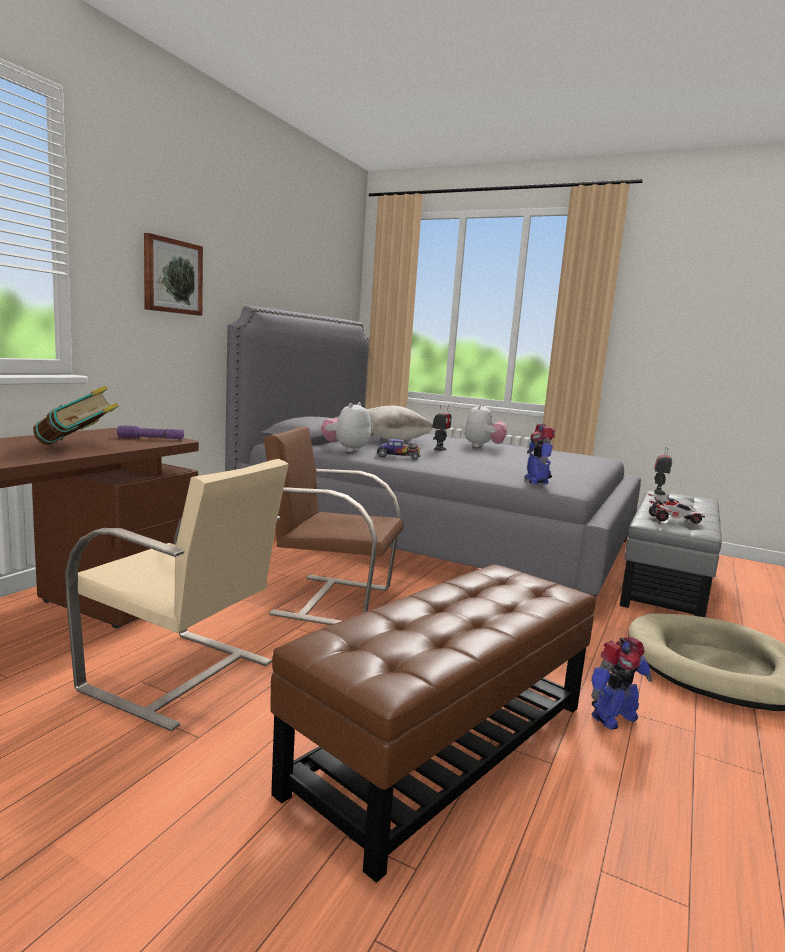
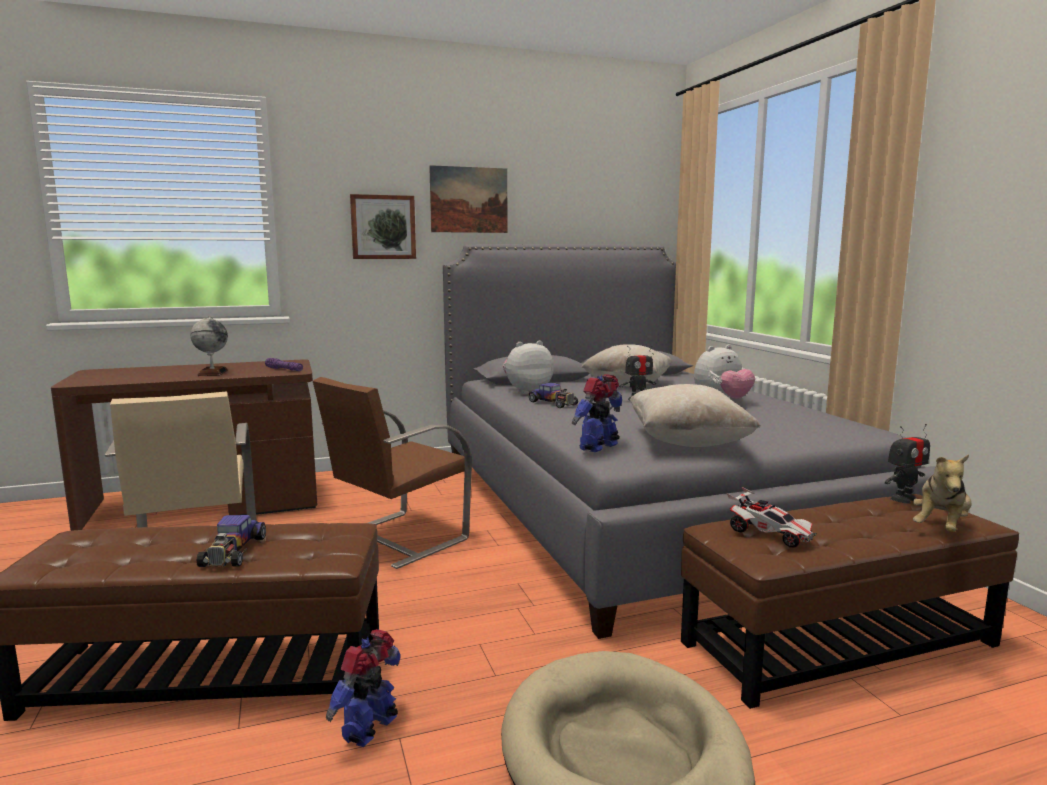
camera: 45 degrees right, 0 degrees up
book [33,386,118,445] -> globe [190,316,228,376]
brown chair [263,426,403,625] -> brown chair turned 105 degrees counterclockwise [313,377,472,569]
toy robot [591,637,652,730] -> toy robot turned 105 degrees clockwise [326,629,401,747]
grey ottoman [620,491,722,617] -> brown ottoman [681,494,1020,709]
none -> toy car [196,515,266,567]
none -> picture [429,165,508,233]
none -> beige pillow [630,384,760,447]
none -> plush toy [913,454,971,532]

